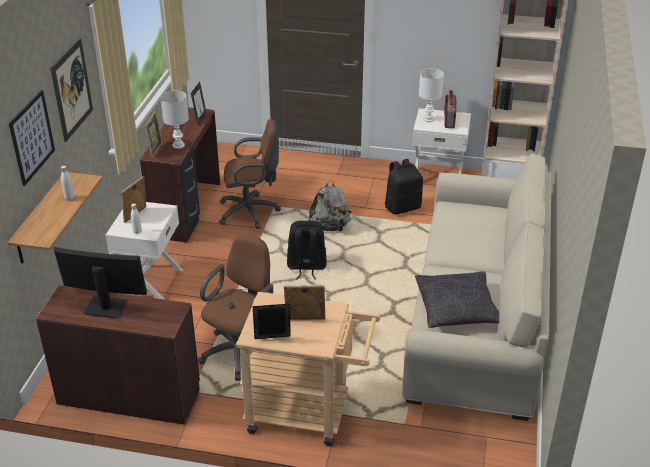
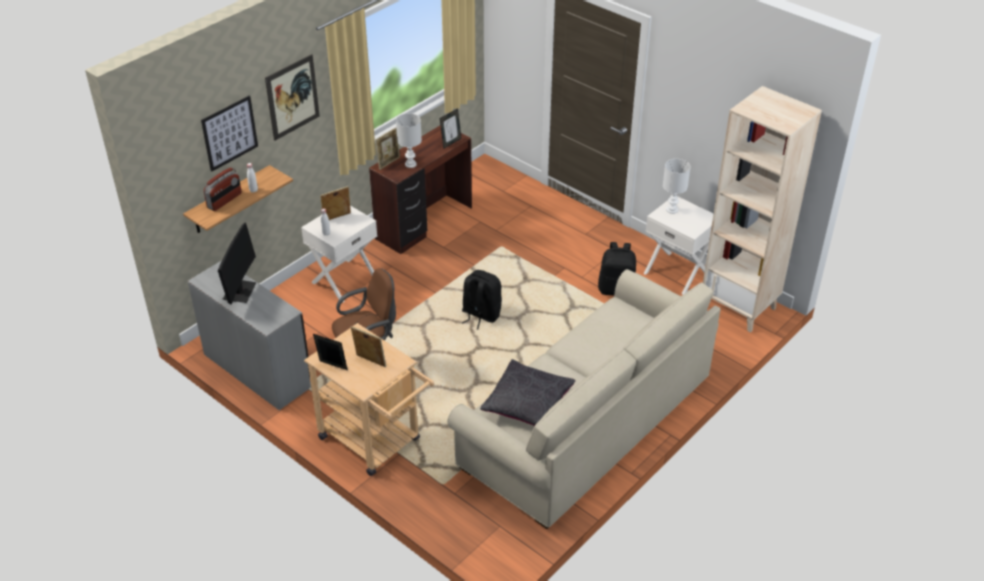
camera: 30 degrees right, 5 degrees up
brown desk [36,285,200,425] -> grey desk [188,260,311,410]
monitor [53,247,147,318] -> monitor turned 60 degrees clockwise [218,222,257,305]
brown office chair [219,119,281,229] -> none
grey backpack [308,180,352,232] -> none
radio [444,90,457,128] -> radio moved to [204,167,242,211]

